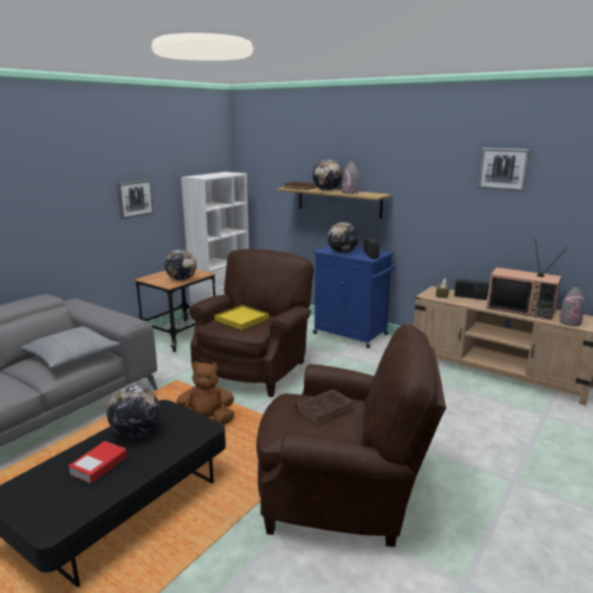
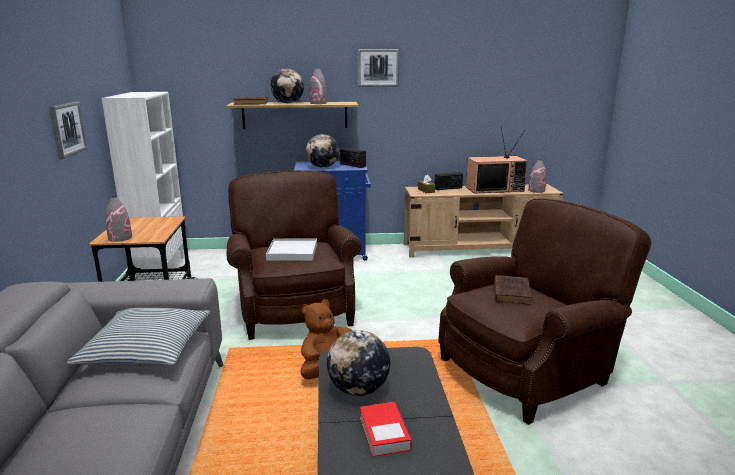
camera: 40 degrees left, 0 degrees up
globe [165,249,196,281] -> none
yellow tray [215,305,269,330] -> white tray [266,238,317,261]
picture [477,148,531,191] -> picture moved to [358,49,399,87]
none -> grey vase [105,196,132,242]

